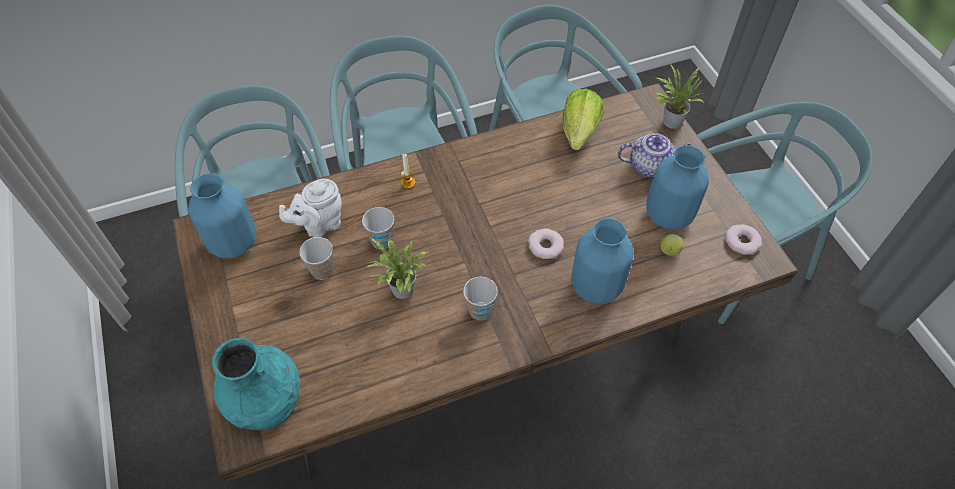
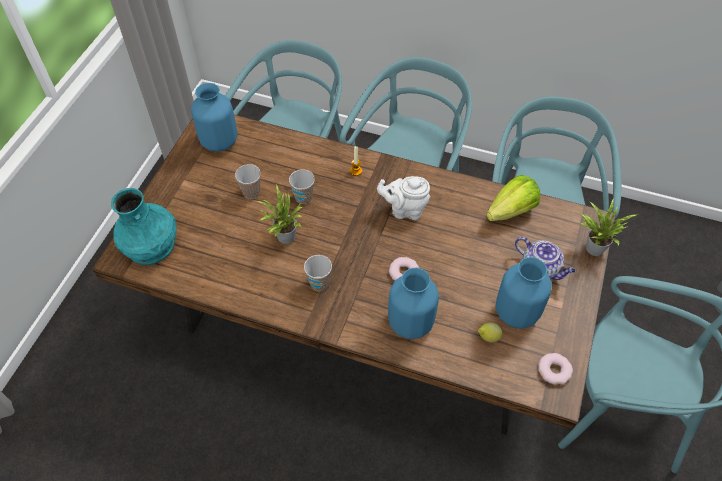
camera: 40 degrees right, 0 degrees up
white teapot [279,179,341,238] -> white teapot moved to [377,176,430,220]

